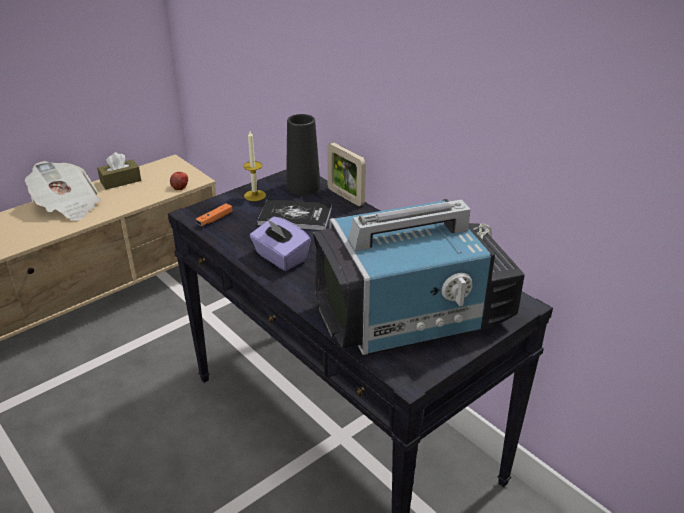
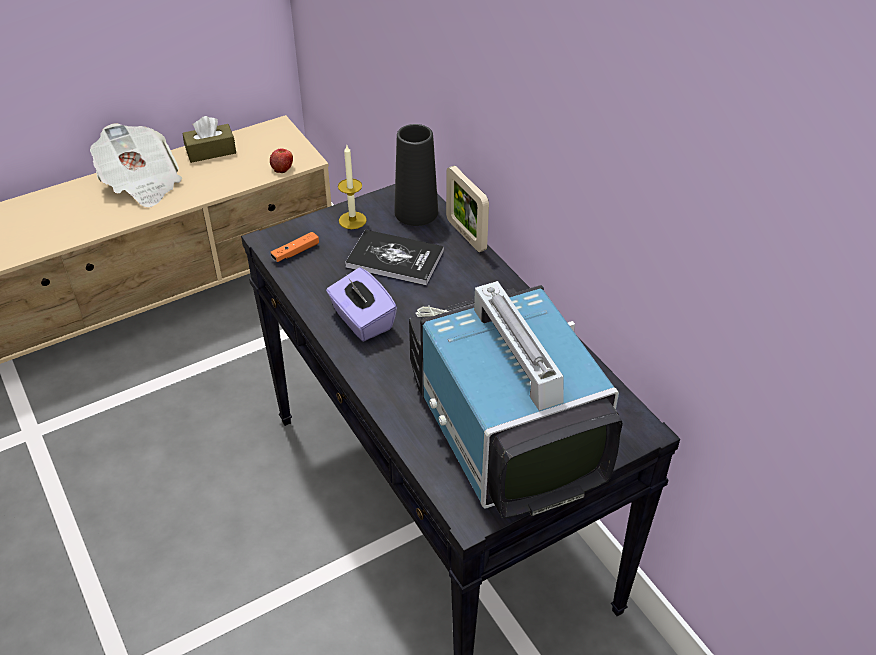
camera: 10 degrees right, 10 degrees up
television [312,199,525,355] -> television turned 105 degrees counterclockwise [409,281,623,519]

